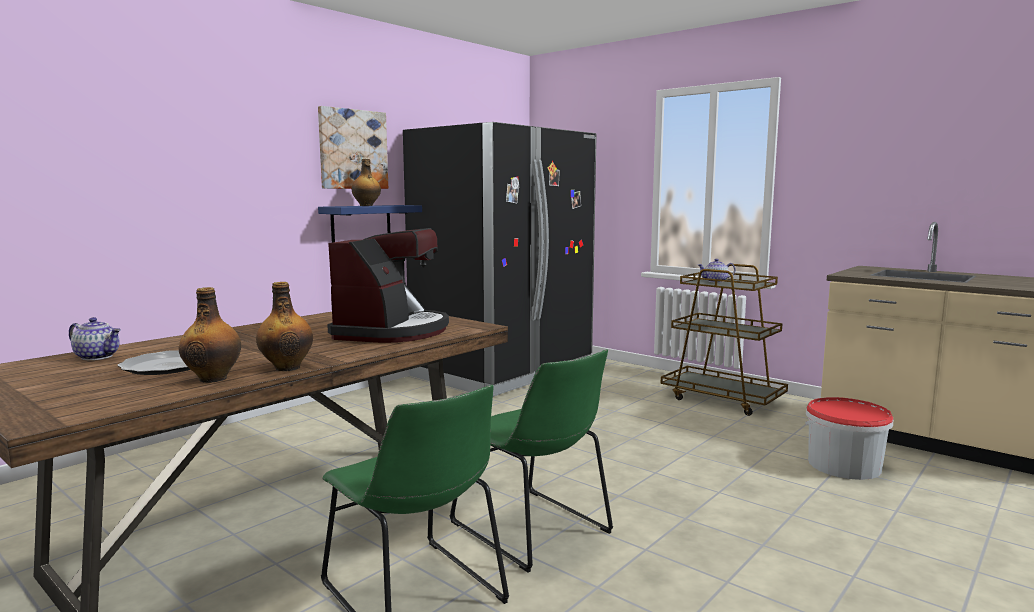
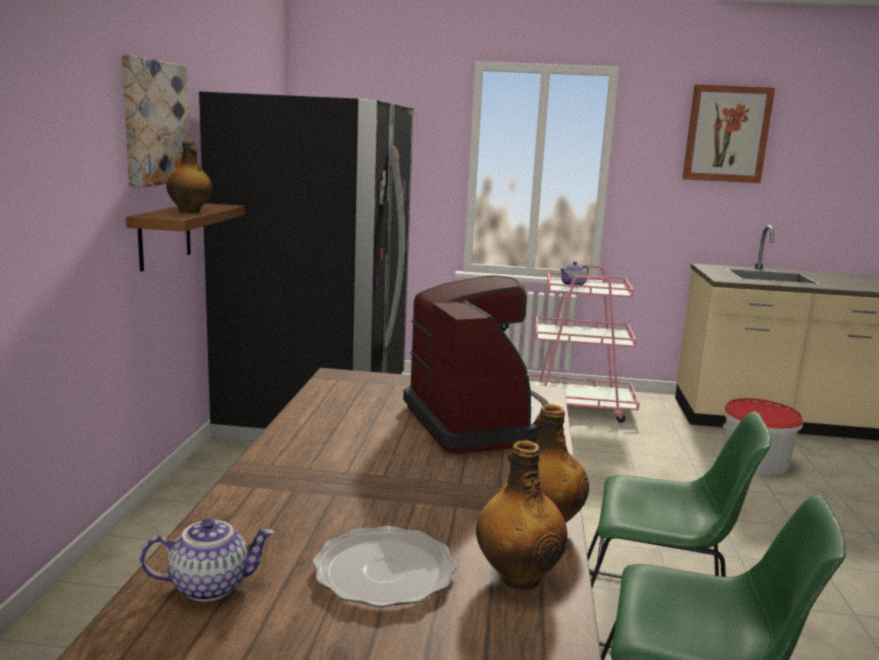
camera: 35 degrees left, 5 degrees up
blue shelf [318,205,422,243] -> brown shelf [126,203,245,272]
brown cart [660,264,788,416] -> pink cart [527,264,640,423]
none -> picture [683,85,775,183]

